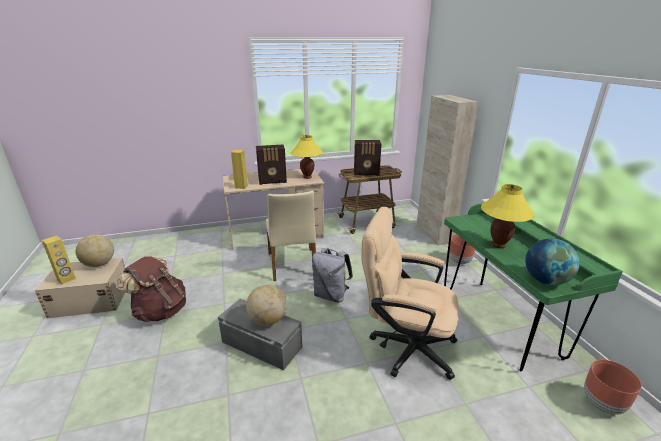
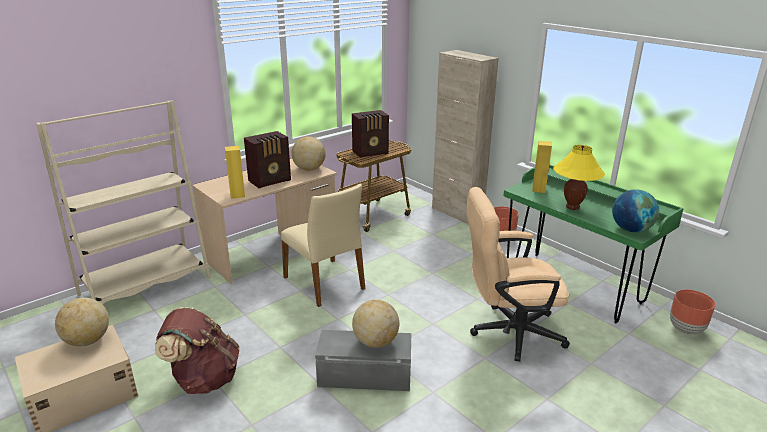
camera: 25 degrees left, 0 degrees up
yellow speaker [42,236,76,284] -> yellow speaker moved to [532,141,552,193]
yellow table lamp [290,135,323,179] -> globe [291,136,326,171]
grey backpack [312,248,353,303] -> none
none -> beige bookcase [36,101,211,304]

